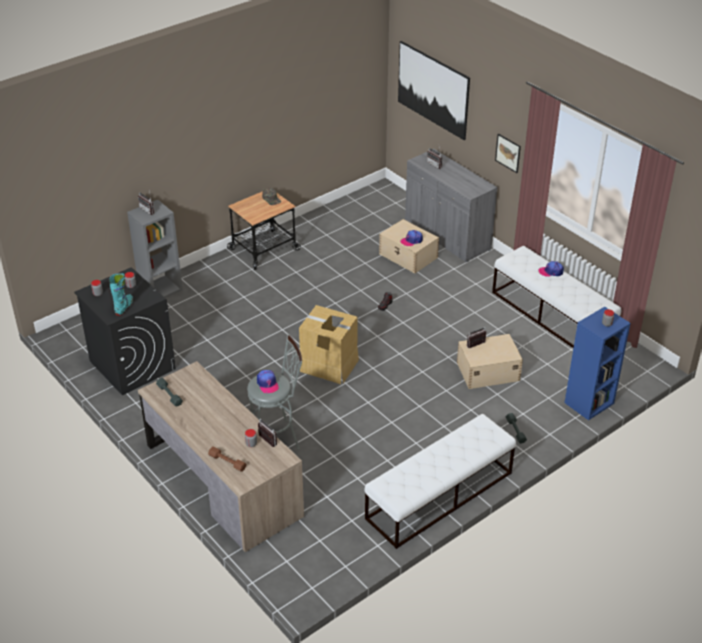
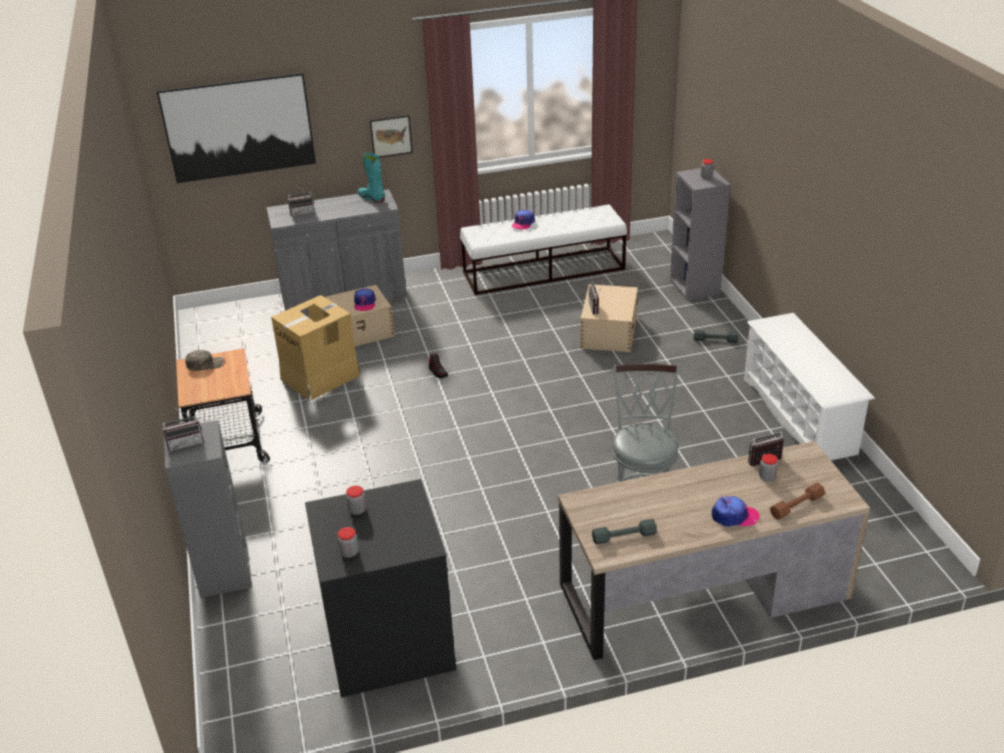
camera: 65 degrees left, 5 degrees down
turquoise boot [109,273,133,316] -> turquoise boot moved to [358,153,385,203]
cap [257,370,279,393] -> cap moved to [712,496,760,527]
cardboard box [299,305,359,384] -> cardboard box moved to [271,295,360,400]
white bench [365,414,516,549] -> white shoe rack [744,313,875,460]
blue bookcase [565,307,631,420] -> grey bookcase [670,168,730,300]

